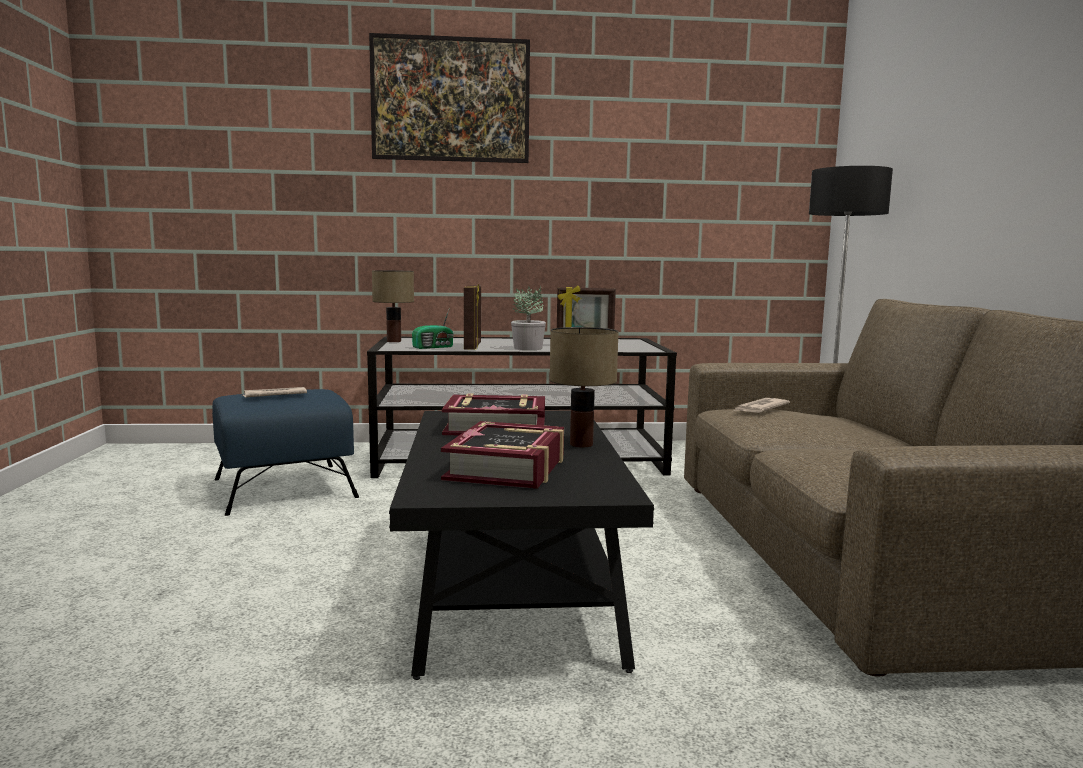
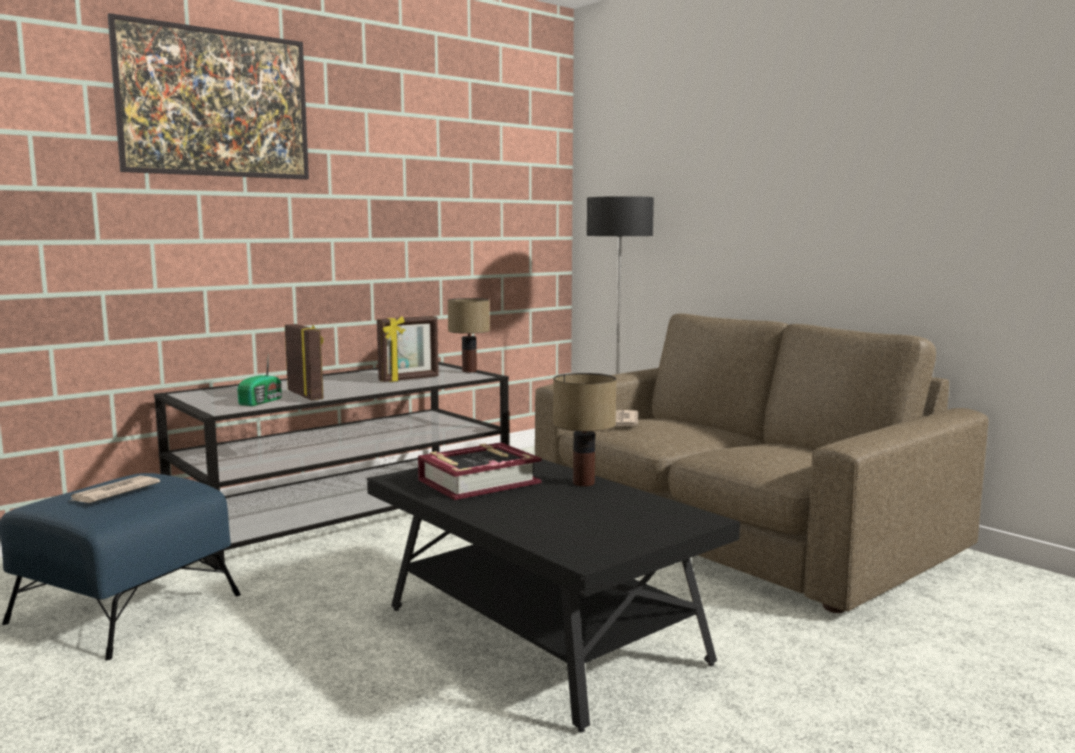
camera: 35 degrees left, 0 degrees up
table lamp [372,270,414,342] -> table lamp moved to [448,298,490,372]
book [441,421,564,489] -> none
potted plant [511,287,546,350] -> none

